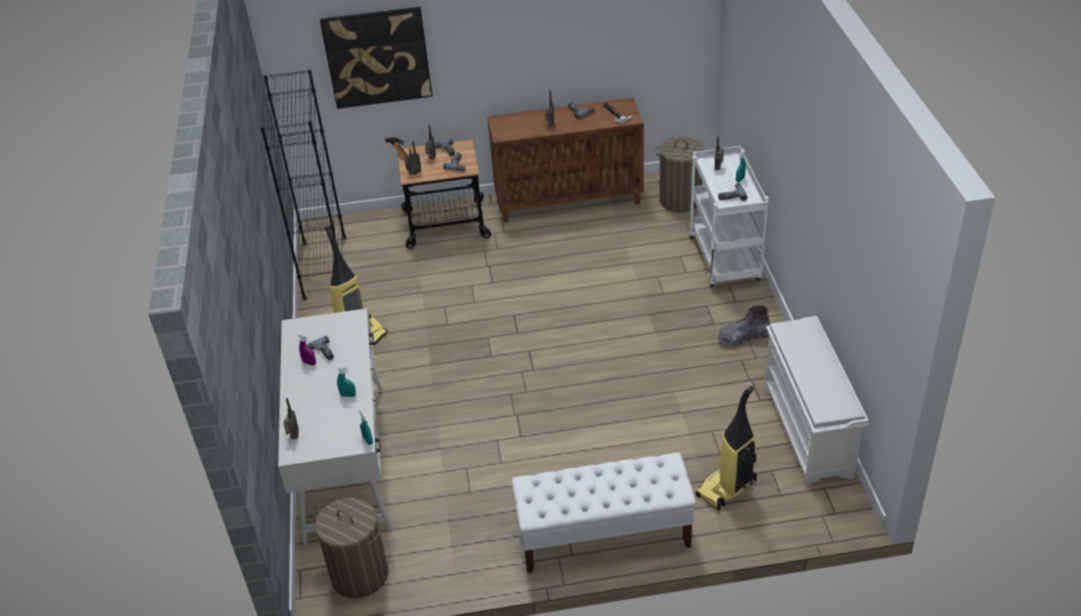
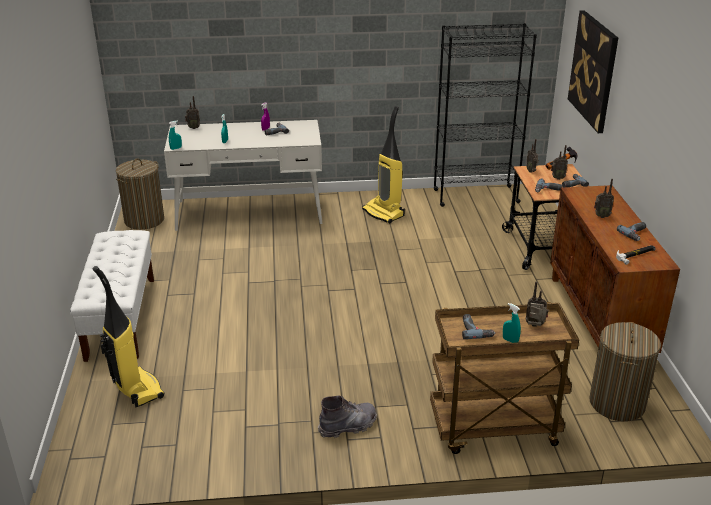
camera: 90 degrees right, 10 degrees down
white cart [689,146,769,287] -> brown cart [430,302,579,454]
grey boot [718,305,769,347] -> grey boot turned 75 degrees clockwise [318,396,377,438]
white shoe rack [764,316,869,486] -> none

